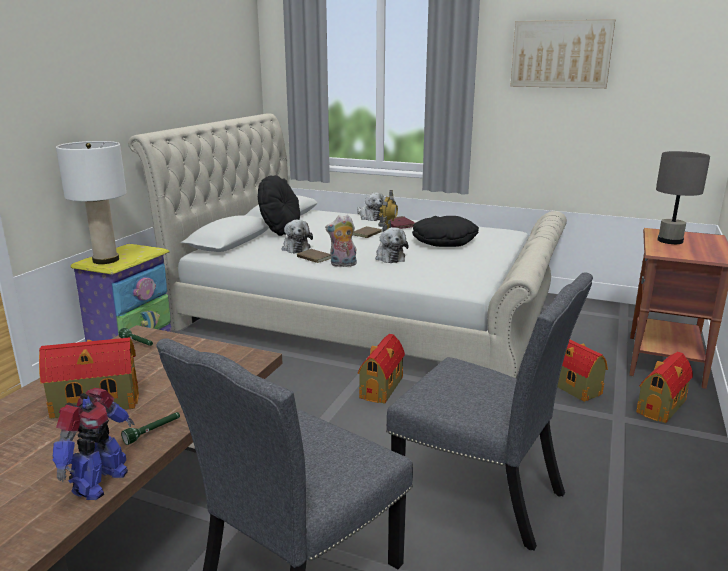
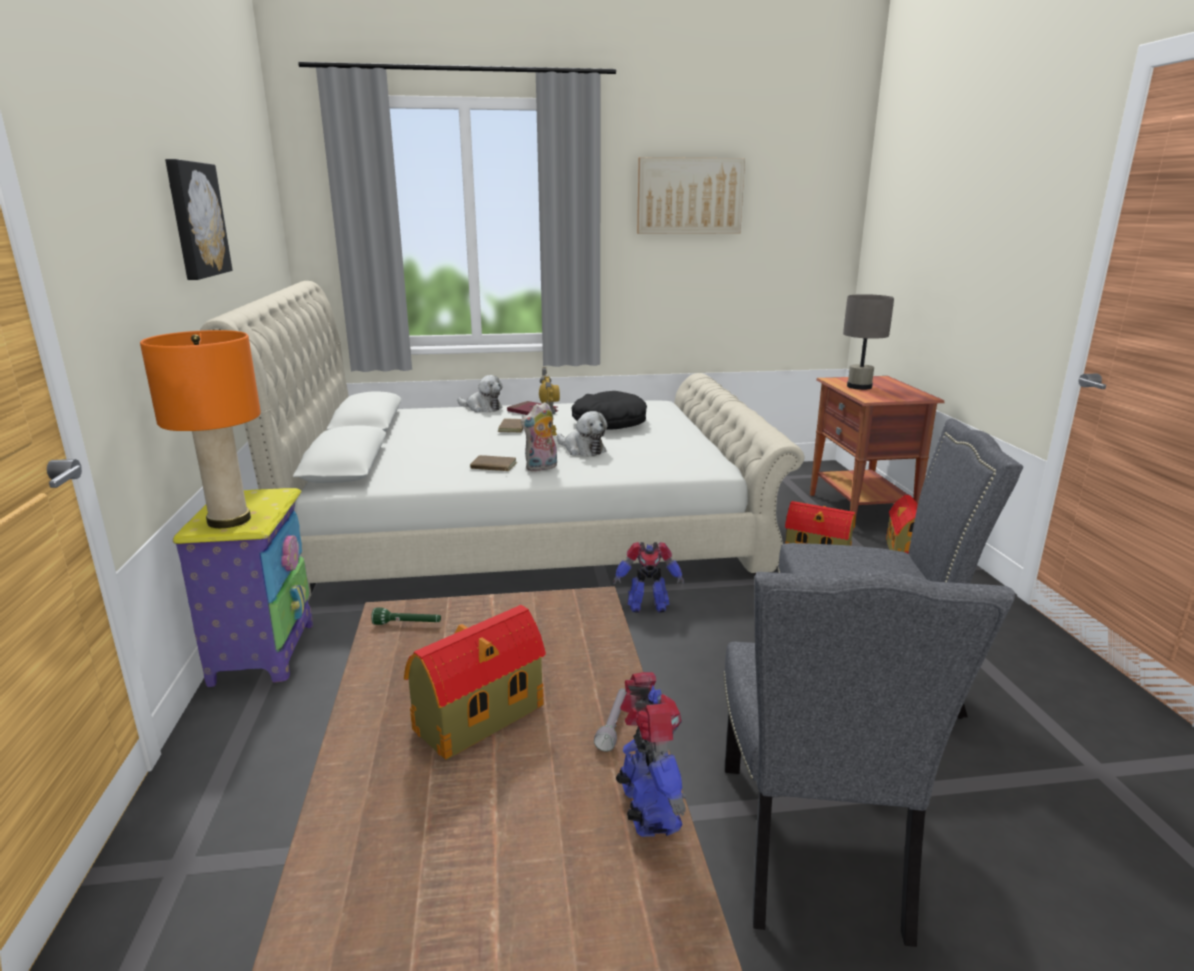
camera: 30 degrees left, 0 degrees up
white table lamp [56,141,127,264] -> orange table lamp [140,330,261,528]
green flashlight [121,412,180,445] -> grey flashlight [594,688,627,752]
black pillow [258,175,300,236] -> none
plush toy [282,220,313,253] -> none
toy house [358,334,405,404] -> toy robot [613,542,684,613]
none -> picture [165,159,233,280]

